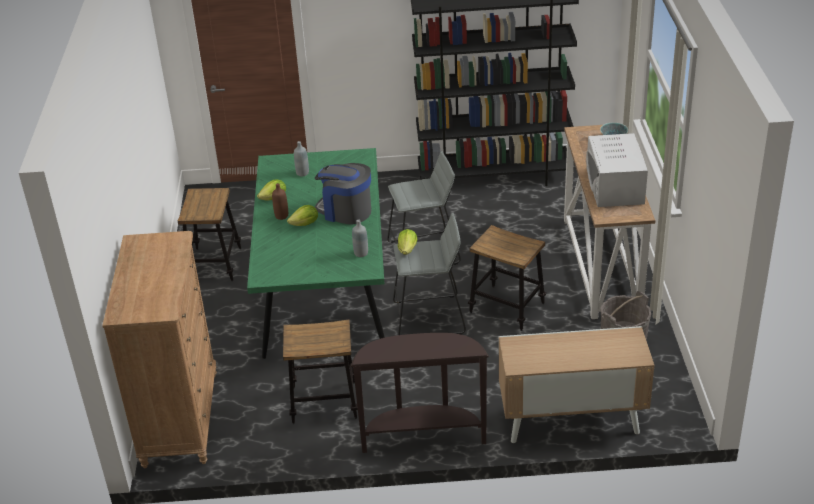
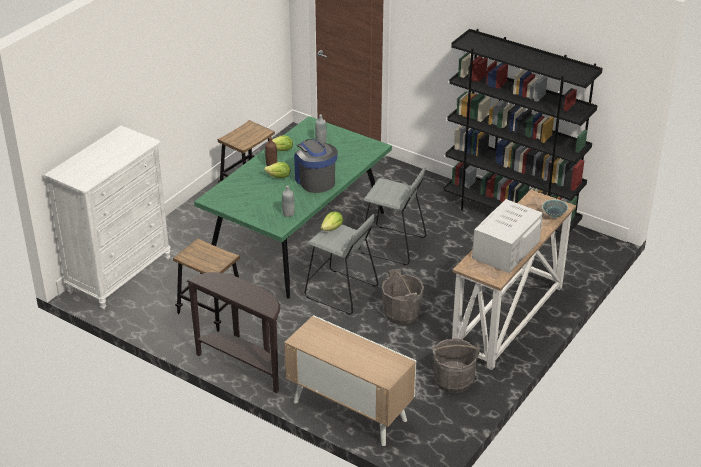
camera: 35 degrees right, 0 degrees up
brown dresser [102,231,217,468] -> white dresser [44,126,170,309]
stool [468,225,546,331] -> grey bucket [382,269,424,325]

